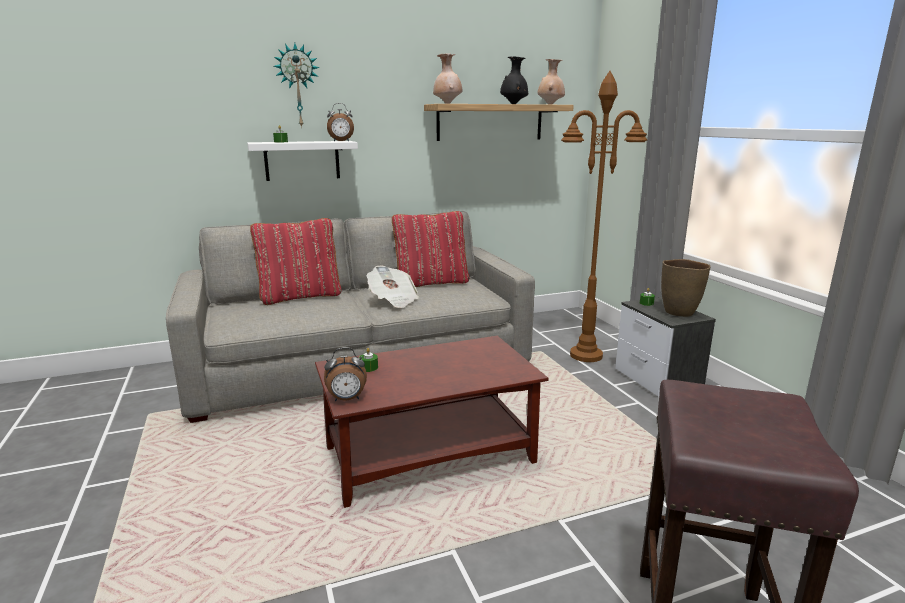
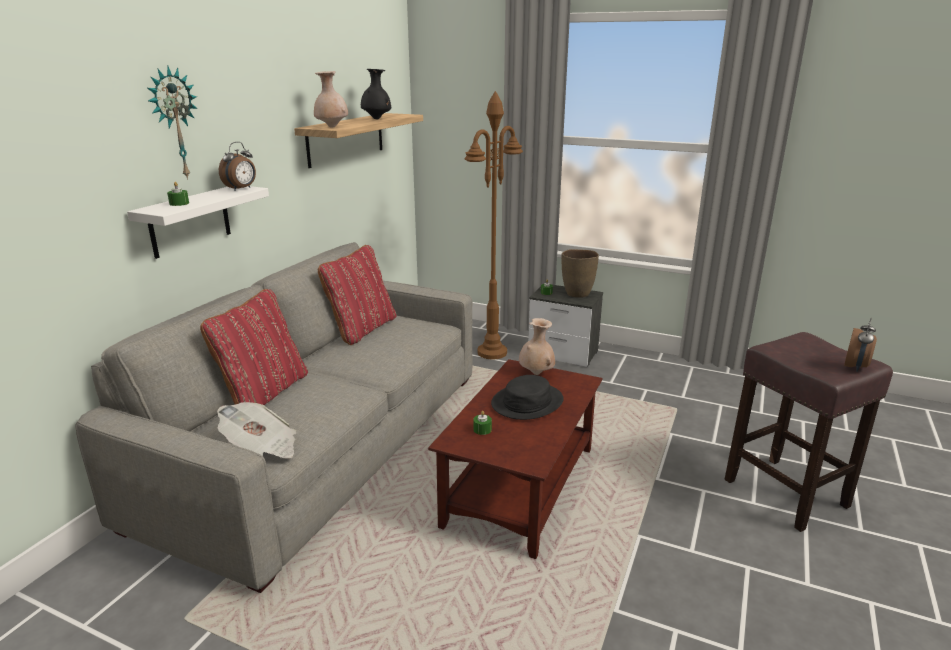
camera: 45 degrees left, 5 degrees up
alarm clock [324,347,367,401] -> alarm clock moved to [844,318,877,372]
newspaper [366,265,419,308] -> newspaper moved to [217,402,296,459]
beige vase [538,59,565,105] -> beige vase moved to [519,318,555,375]
none -> black hat [491,375,564,420]

